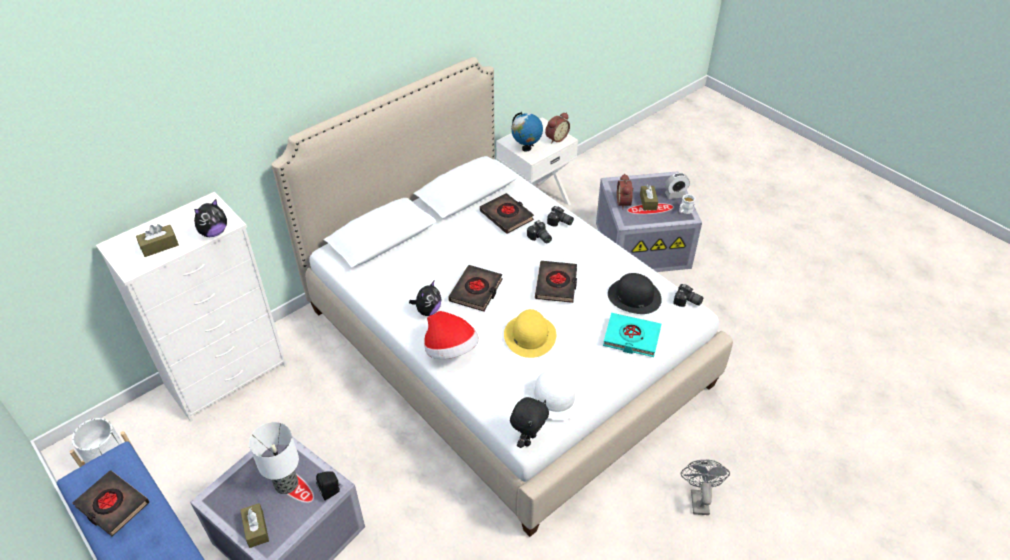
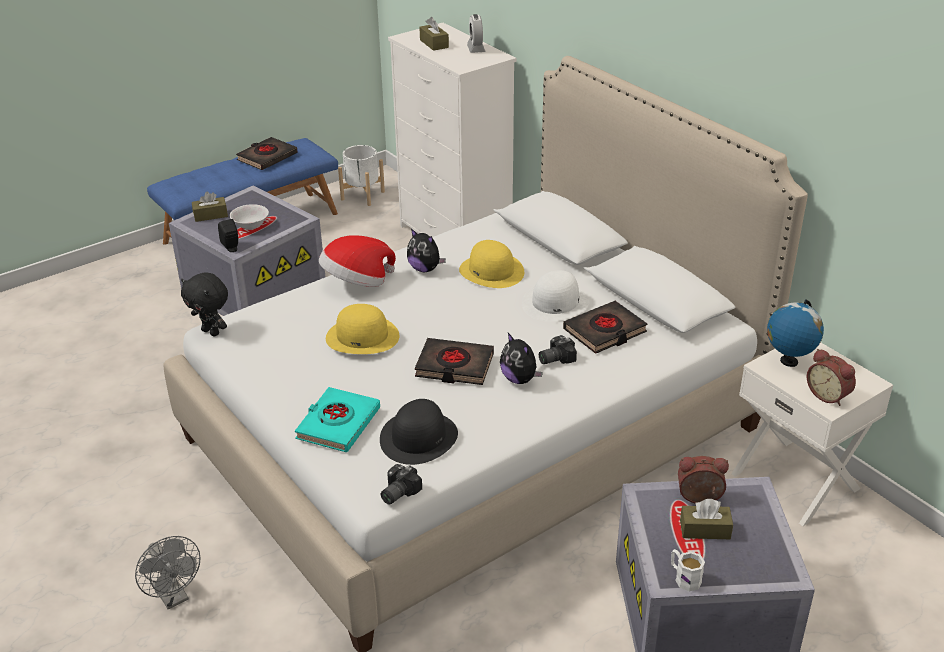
camera: 95 degrees right, 10 degrees down
plush toy [194,199,227,237] -> plush toy moved to [500,333,543,384]
table lamp [249,422,299,494] -> white bowl [230,204,269,230]
black book [448,265,503,311] -> none
white hat [525,370,584,420] -> white hat moved to [522,270,590,322]
camera [547,206,574,227] -> none
alarm clock [665,173,690,199] -> alarm clock moved to [467,14,486,53]
grey fan [681,460,730,515] -> grey fan turned 45 degrees clockwise [135,536,200,610]
none -> yellow hat [459,240,524,288]

